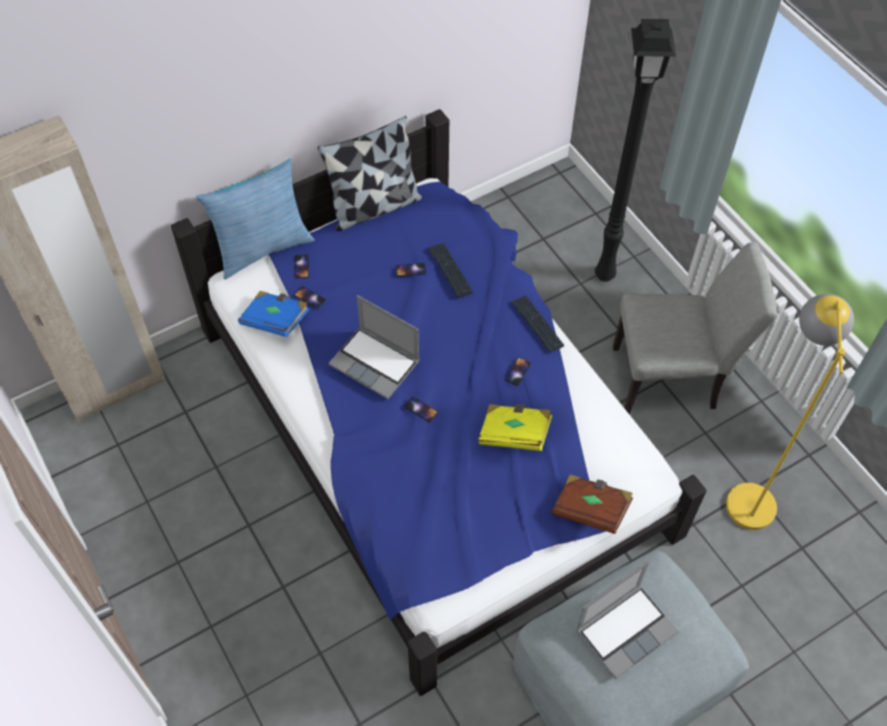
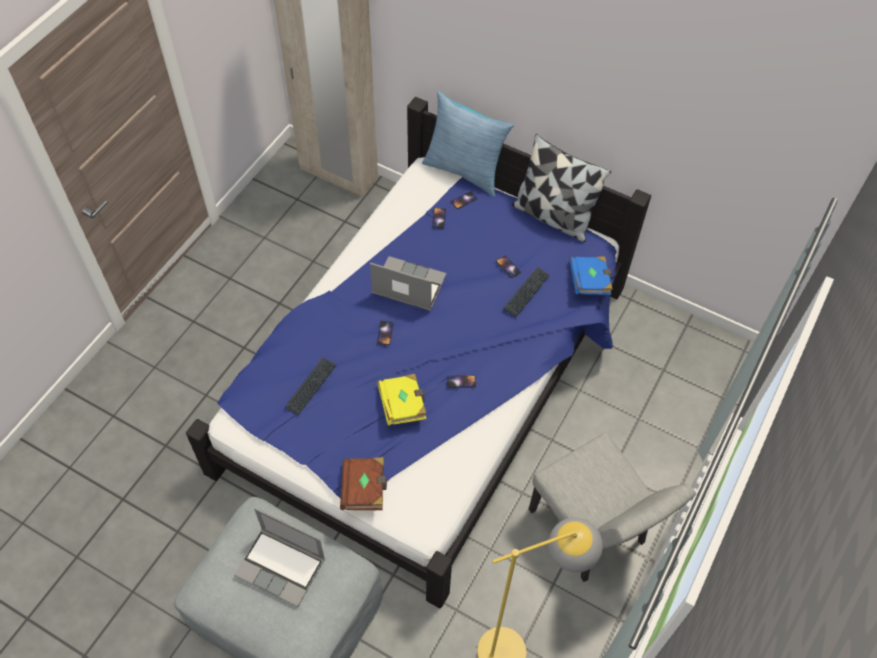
camera: 60 degrees right, 0 degrees up
blue book [238,291,309,337] -> blue book moved to [569,256,613,295]
laptop [328,295,420,399] -> laptop turned 105 degrees clockwise [370,256,446,311]
keyboard [511,295,564,353] -> keyboard moved to [285,357,336,415]
black floor lamp [595,19,676,282] -> none

